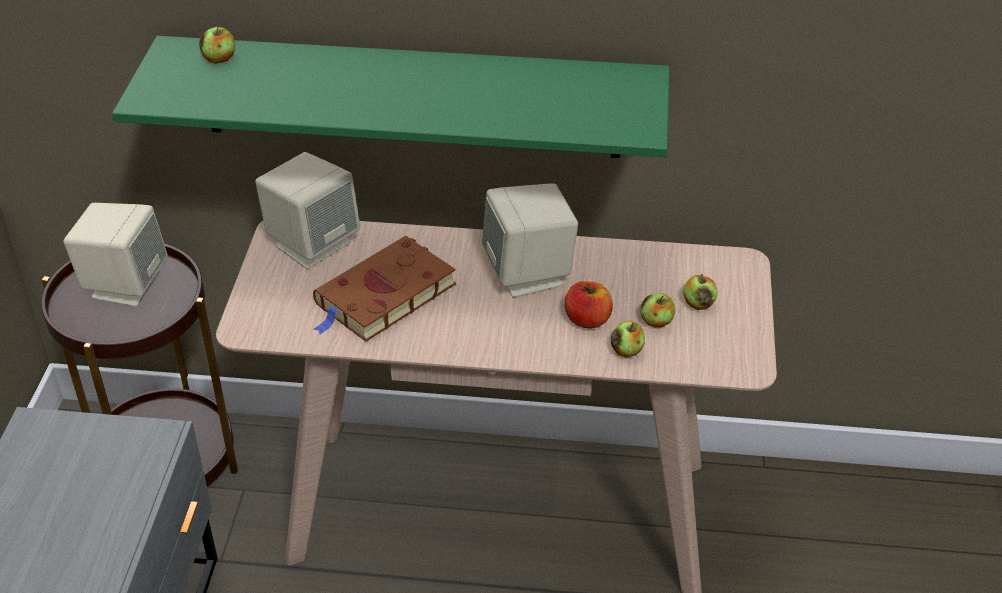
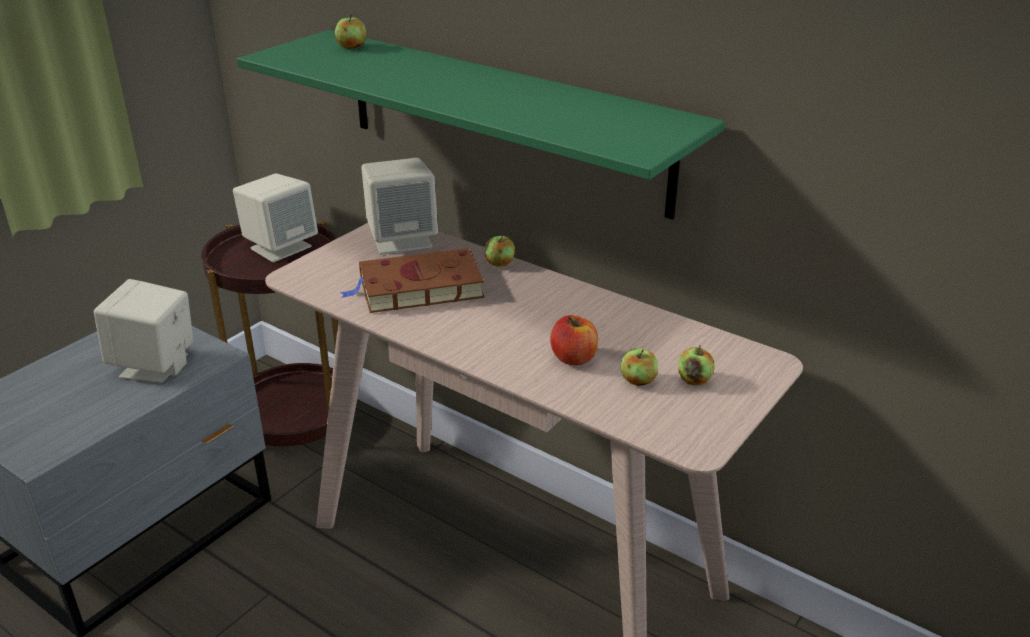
camera: 30 degrees right, 10 degrees down
beige speaker [482,183,578,298] -> beige speaker moved to [94,279,193,383]
apple [611,321,645,357] -> apple moved to [484,234,515,267]

